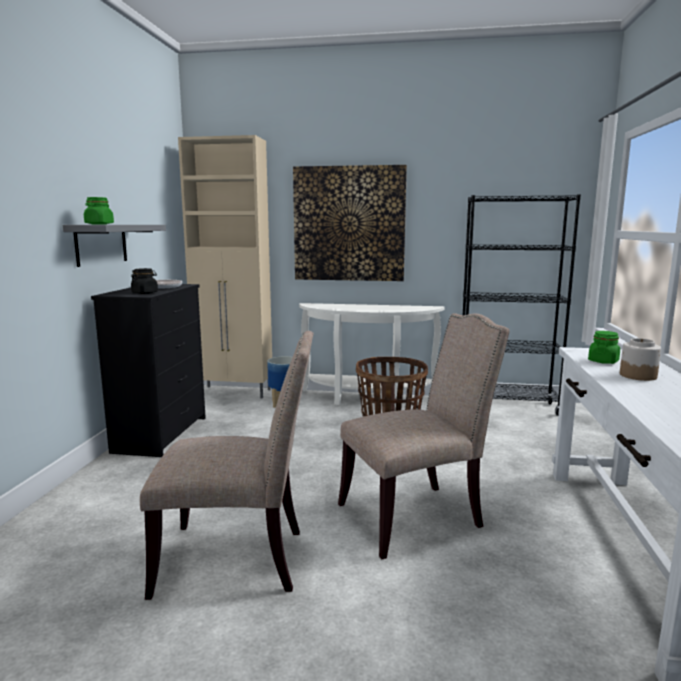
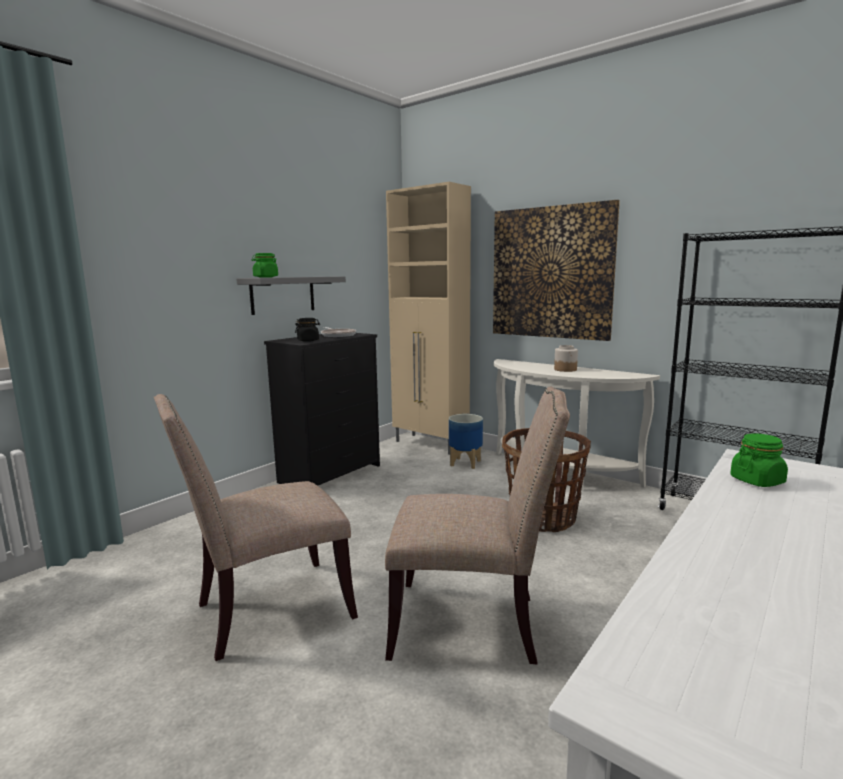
camera: 30 degrees right, 0 degrees up
beige chair [140,331,313,600] -> beige chair turned 120 degrees clockwise [154,394,358,661]
jar [620,338,661,381] -> jar moved to [554,345,578,372]

